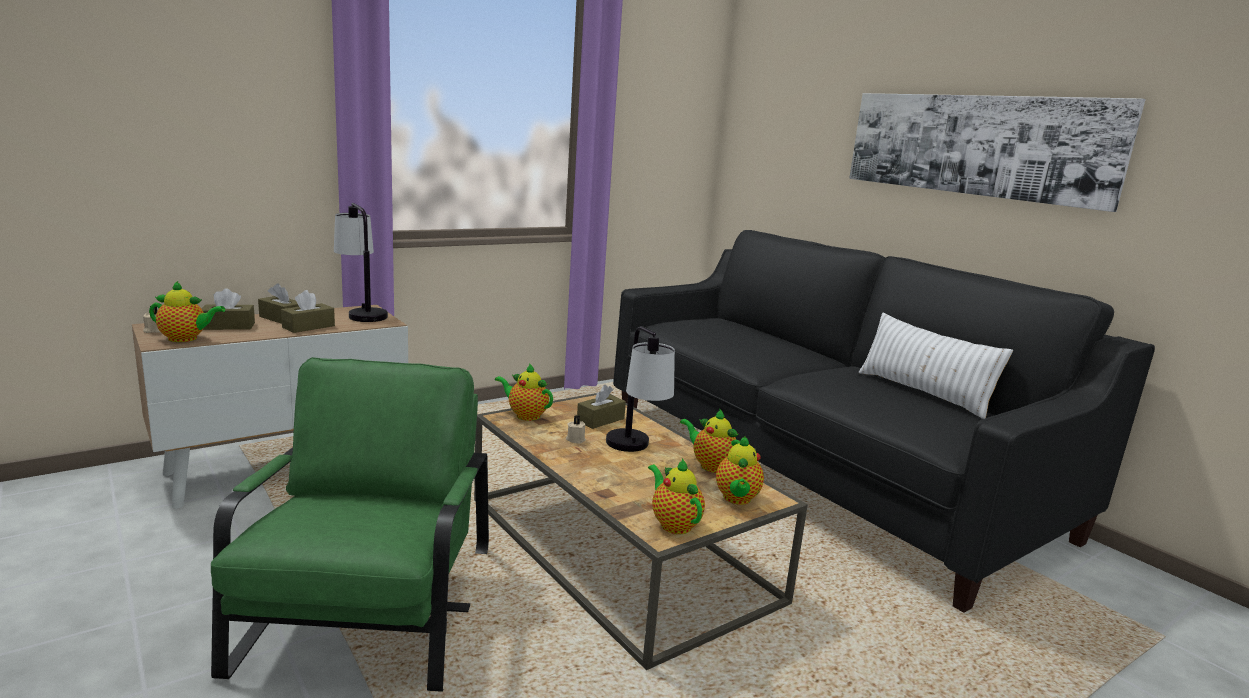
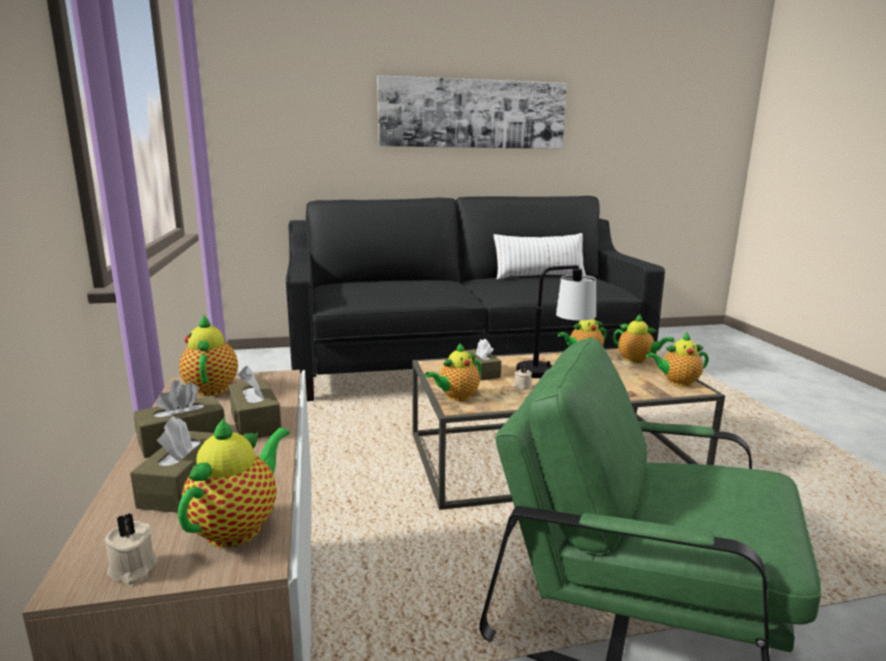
camera: 65 degrees left, 0 degrees up
table lamp [334,203,388,322] -> teapot [179,314,238,396]

